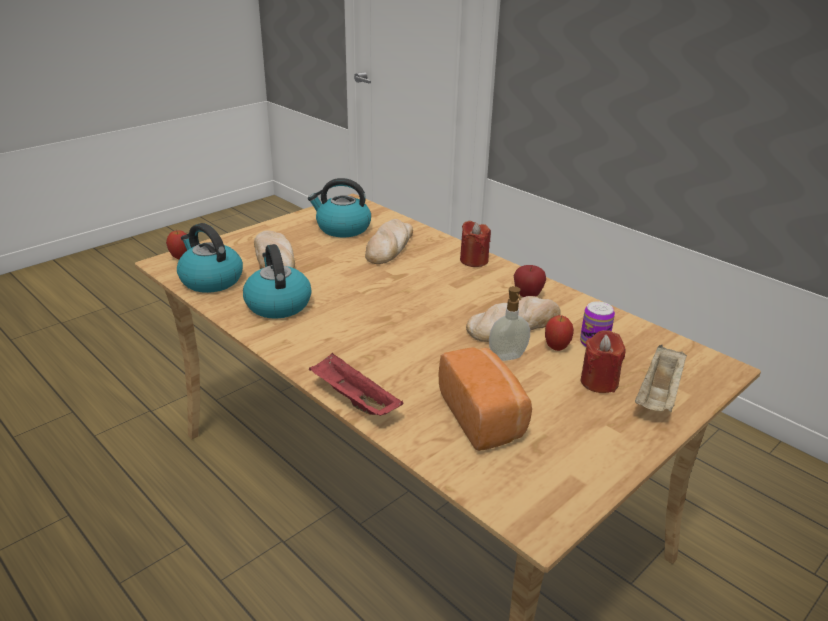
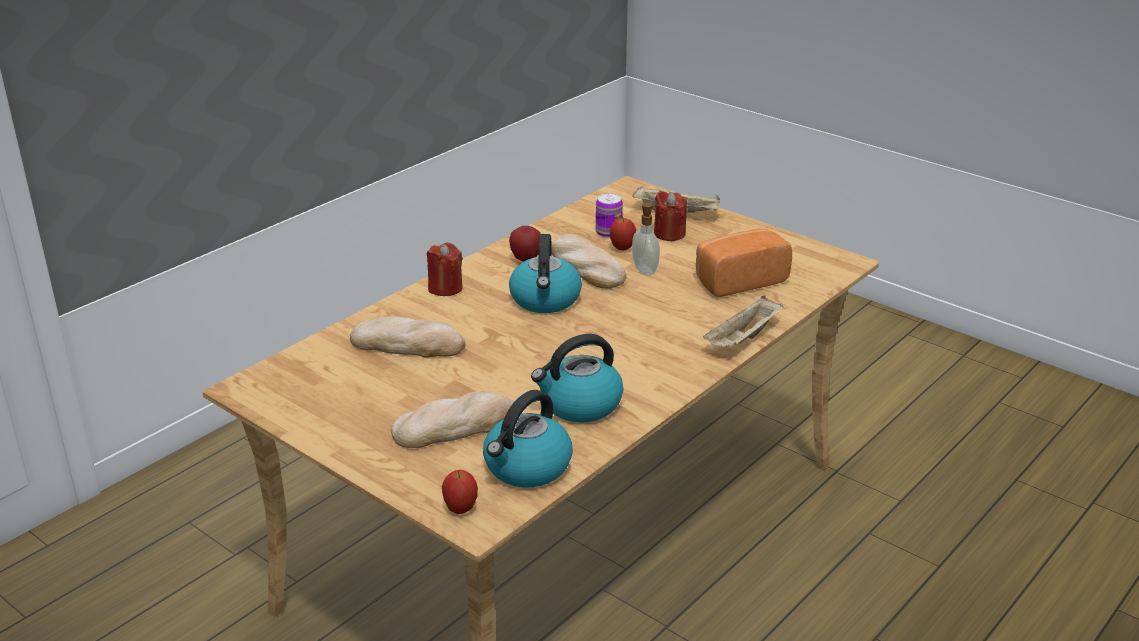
camera: 95 degrees left, 0 degrees up
kettle [308,178,371,237] -> kettle moved to [509,234,582,313]
red tray [309,352,404,416] -> beige tray [703,296,784,348]

